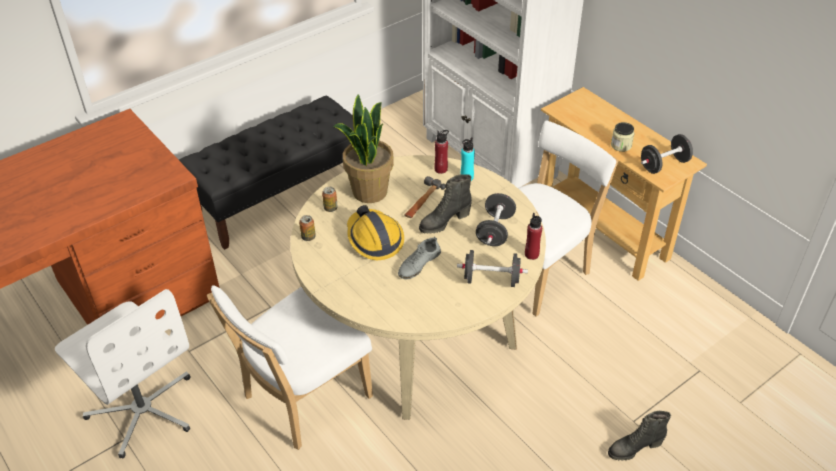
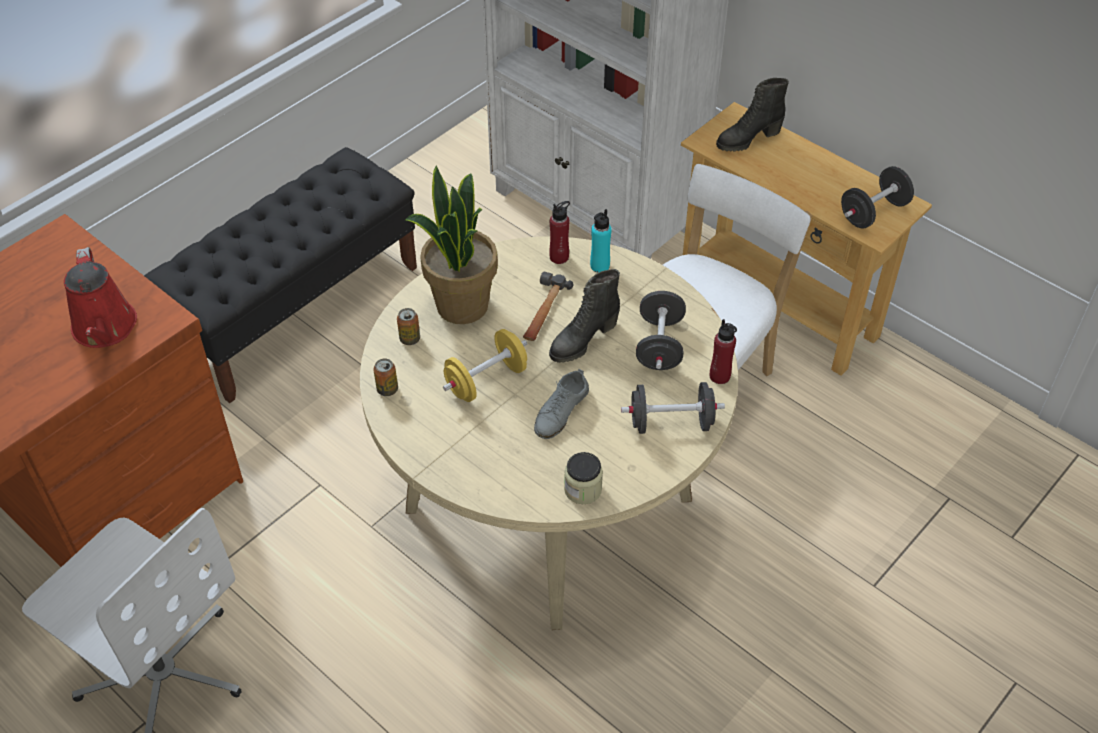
camera: 10 degrees left, 5 degrees up
white chair [207,285,373,450] -> none
hard hat [347,205,404,260] -> yellow dumbbell [443,329,527,402]
black boot [608,411,671,461] -> black boot moved to [716,78,789,152]
jar [611,122,635,152] -> jar moved to [564,452,603,504]
none -> red watering can [64,247,137,348]

